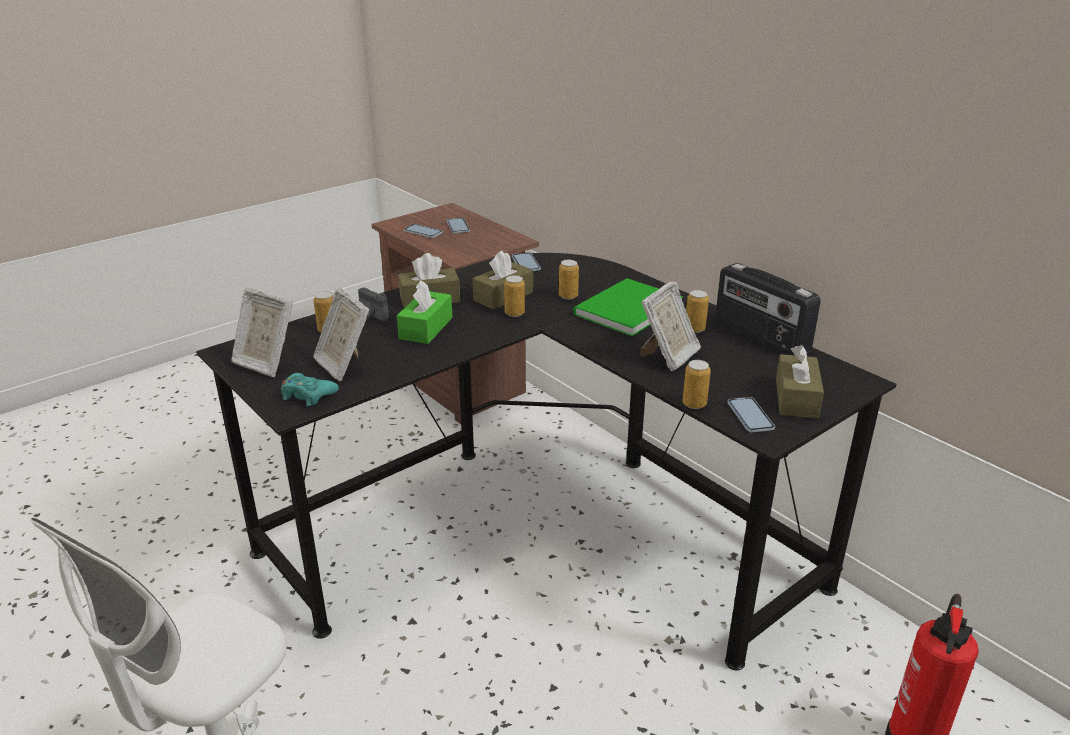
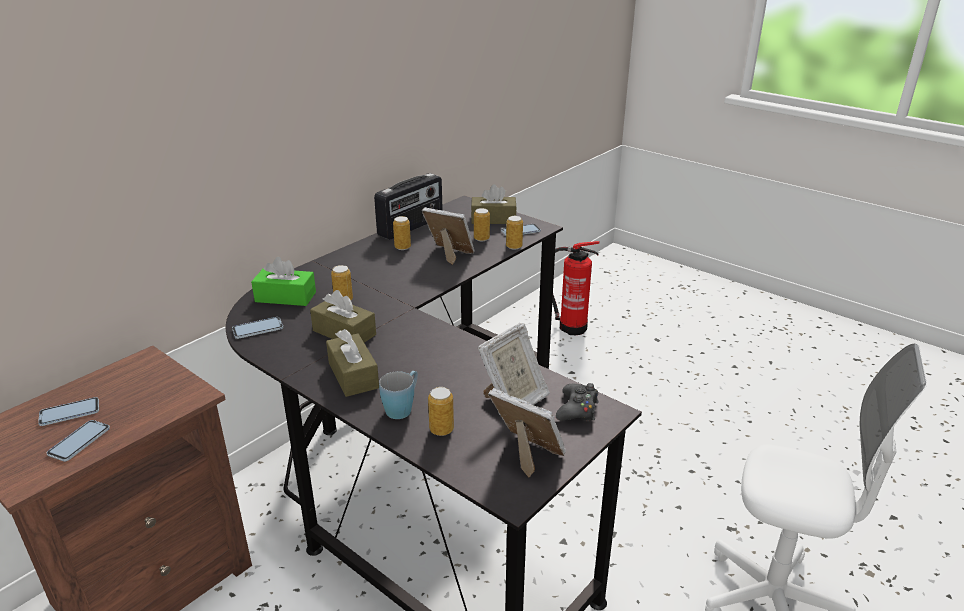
camera: 100 degrees left, 0 degrees up
picture frame [231,287,293,377] -> picture frame turned 75 degrees counterclockwise [488,388,566,478]
turquoise game controller [281,373,339,406] -> black game controller [556,383,599,421]
camera [358,287,389,322] -> blue mug [379,371,418,419]
green tissue box [397,280,453,344] -> green tissue box moved to [251,257,316,306]
can [504,275,525,317] -> can moved to [474,208,490,241]
green book [573,278,683,336] -> none

